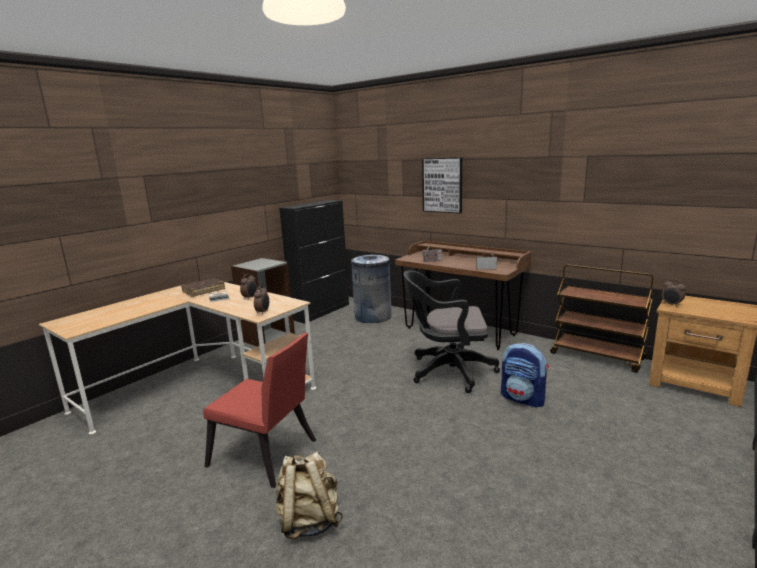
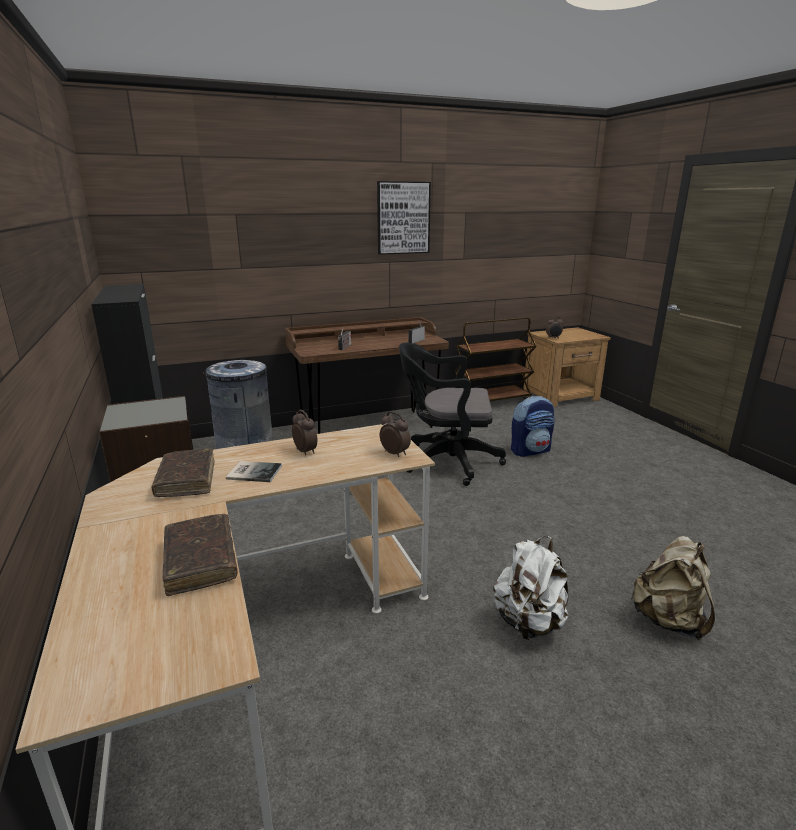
camera: 60 degrees left, 5 degrees up
red chair [203,333,316,488] -> white backpack [493,536,568,640]
black office chair [403,270,500,393] -> black office chair turned 60 degrees clockwise [399,343,506,486]
picture [422,157,462,213] -> picture moved to [377,181,431,255]
none -> brown book [163,514,238,596]

